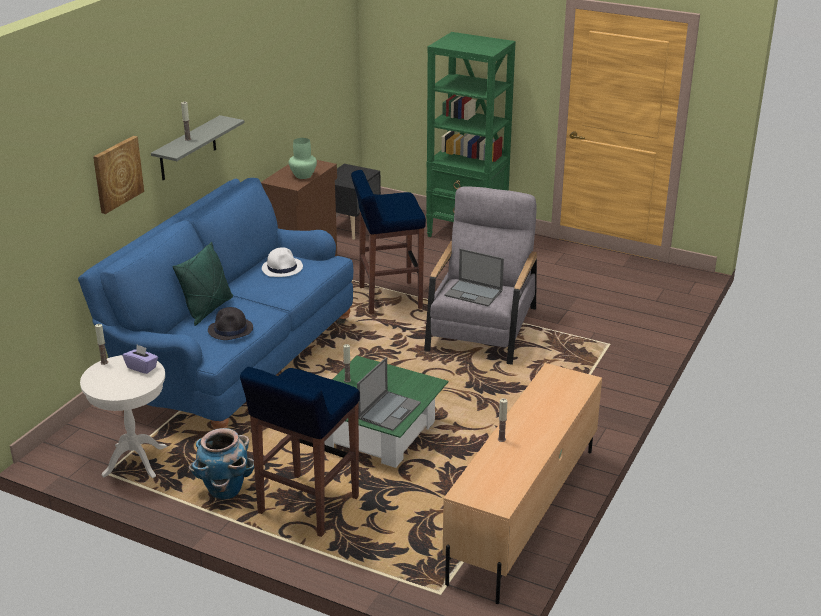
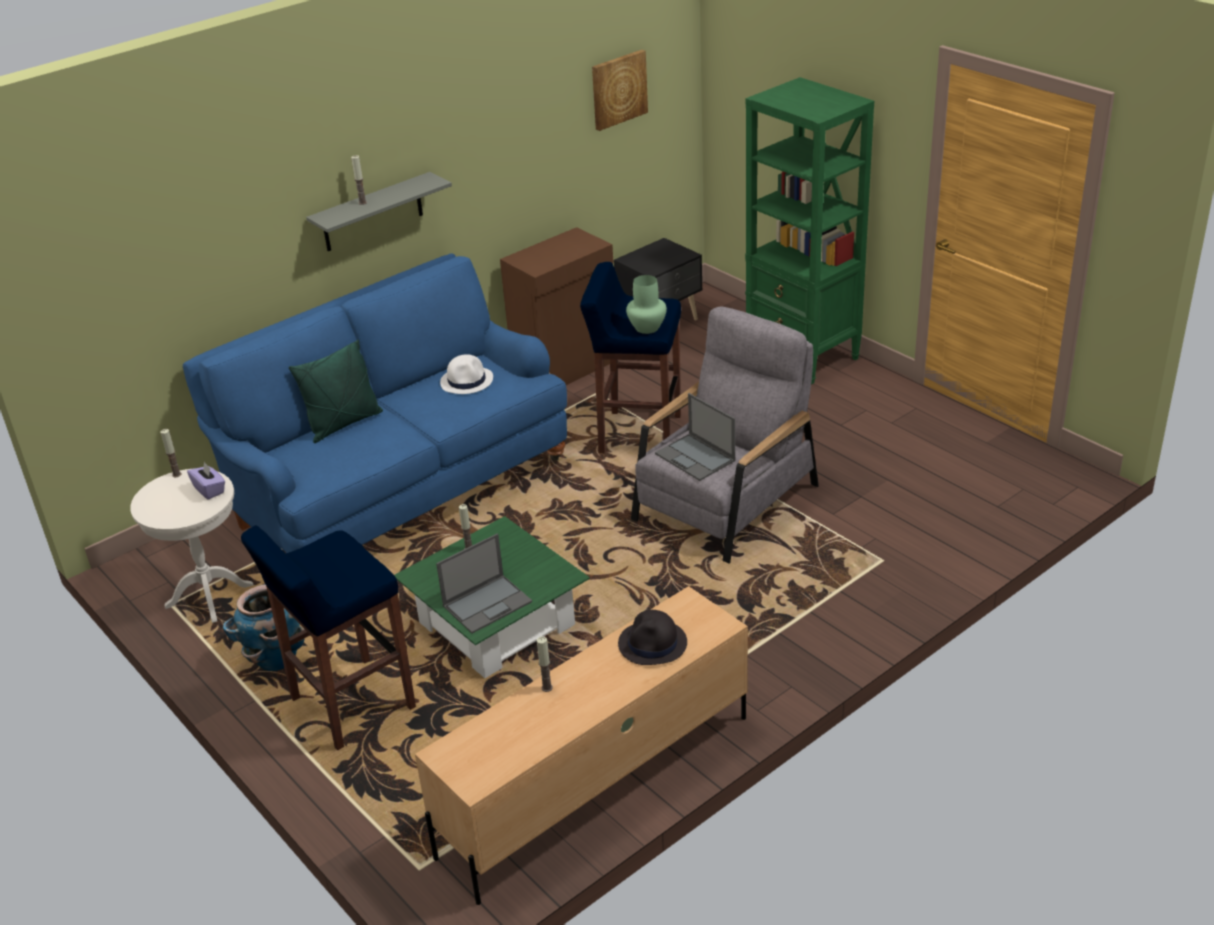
camera: 25 degrees right, 5 degrees up
picture [93,136,144,214] -> picture moved to [592,50,648,131]
black hat [208,307,253,340] -> black hat moved to [618,610,687,665]
green vase [289,138,317,179] -> green vase moved to [626,275,667,334]

